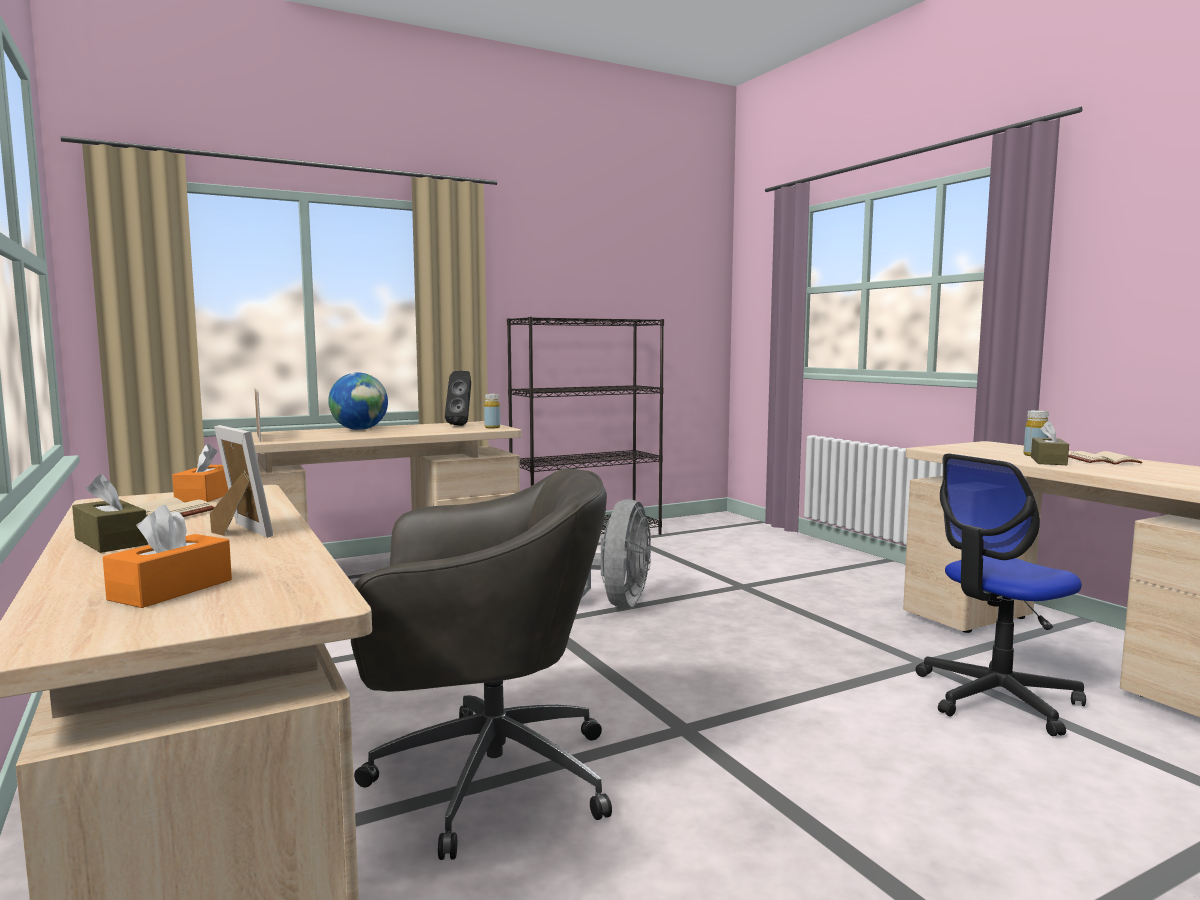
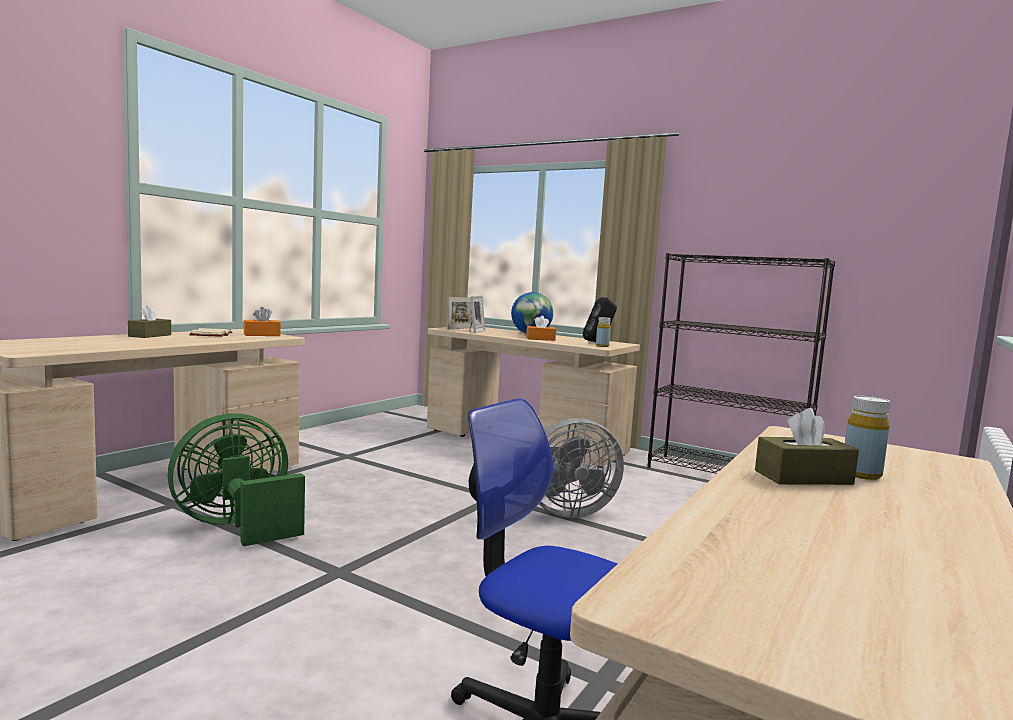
camera: 60 degrees right, 0 degrees up
orange tissue box [103,505,232,608] -> orange tissue box moved to [526,316,556,341]
picture frame [210,425,274,538] -> picture frame moved to [469,296,485,333]
grey office chair [351,468,612,860] -> green fan [168,413,305,547]
beige book [1068,451,1142,465] -> none

